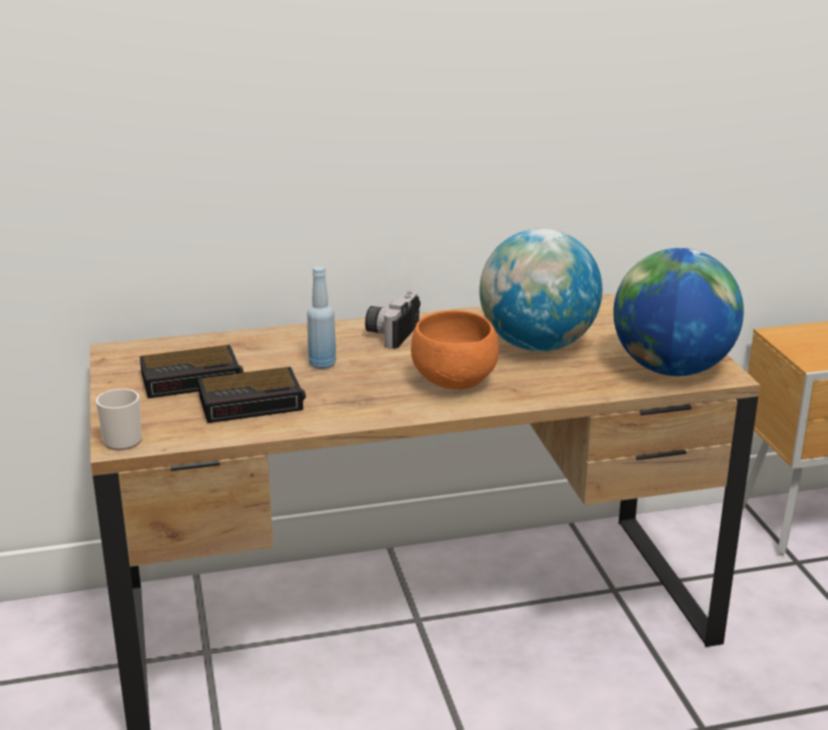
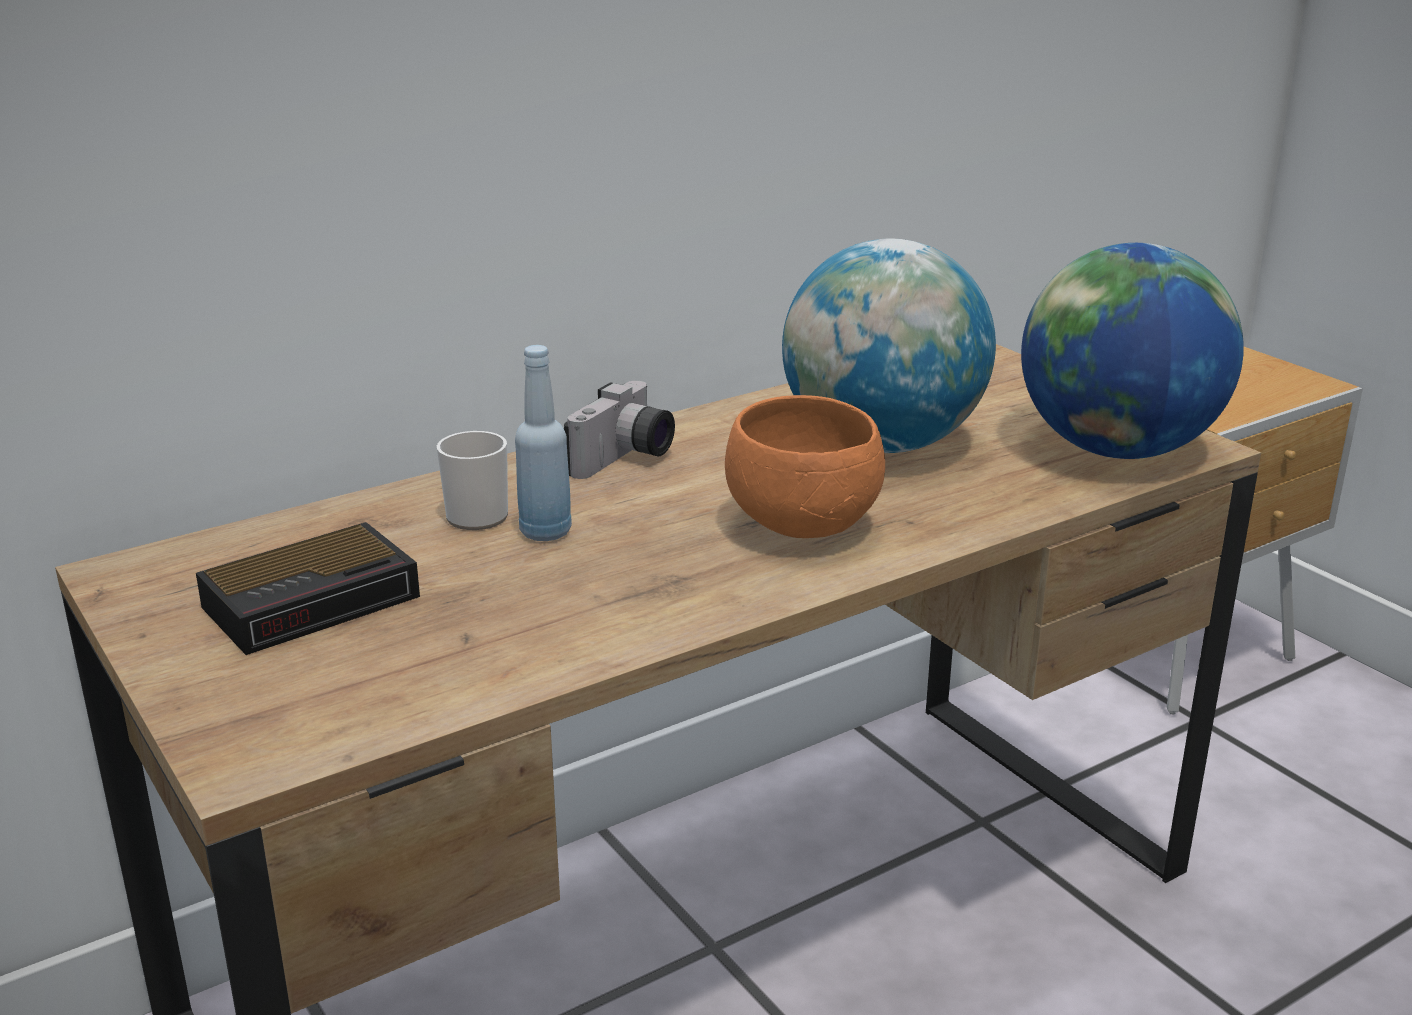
camera: 20 degrees left, 0 degrees up
mug [96,389,142,450] -> mug moved to [437,431,508,530]
alarm clock [198,367,306,423] -> none
camera [365,291,420,349] -> camera turned 150 degrees counterclockwise [563,381,675,479]

